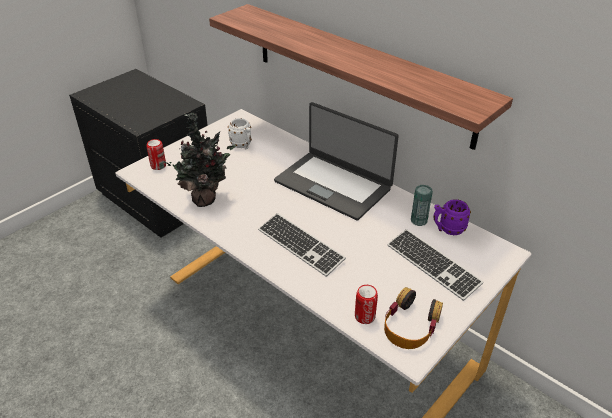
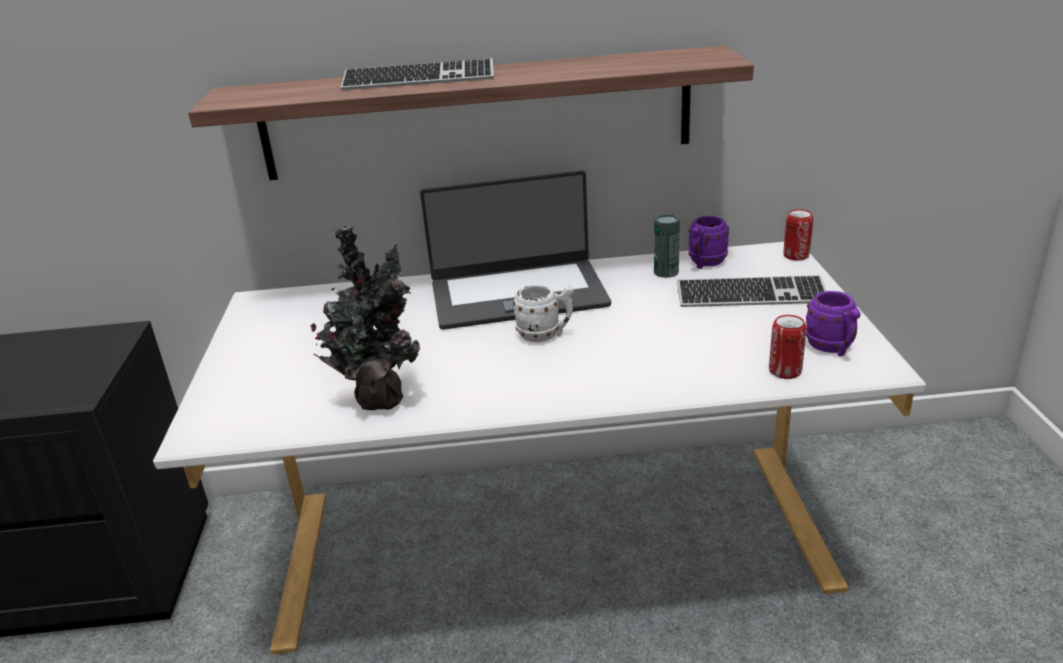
camera: 45 degrees left, 10 degrees down
can [147,139,166,170] -> can moved to [783,209,813,261]
white mug [228,118,252,149] -> white mug moved to [513,284,574,342]
keyboard [258,213,346,277] -> keyboard moved to [341,59,494,90]
headphones [384,287,443,349] -> purple mug [806,291,861,356]

